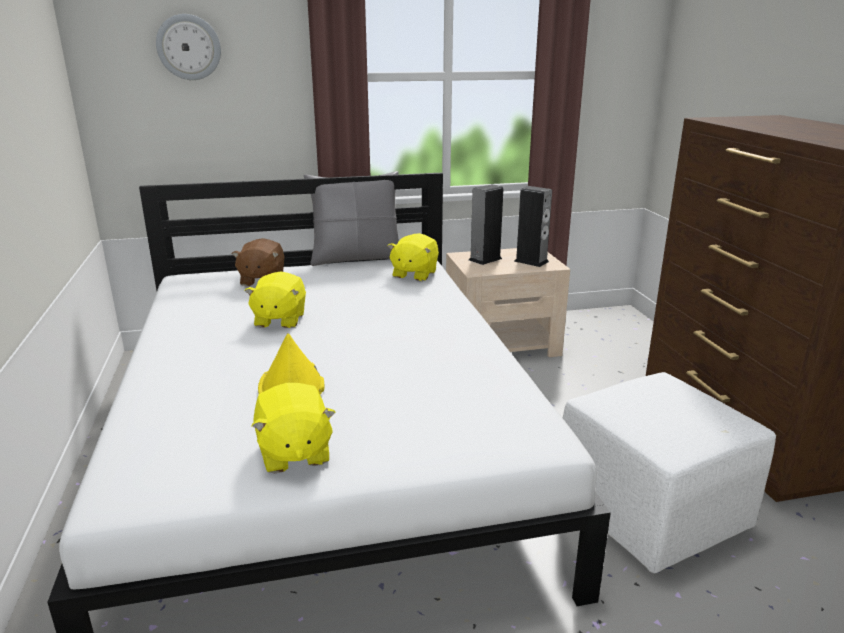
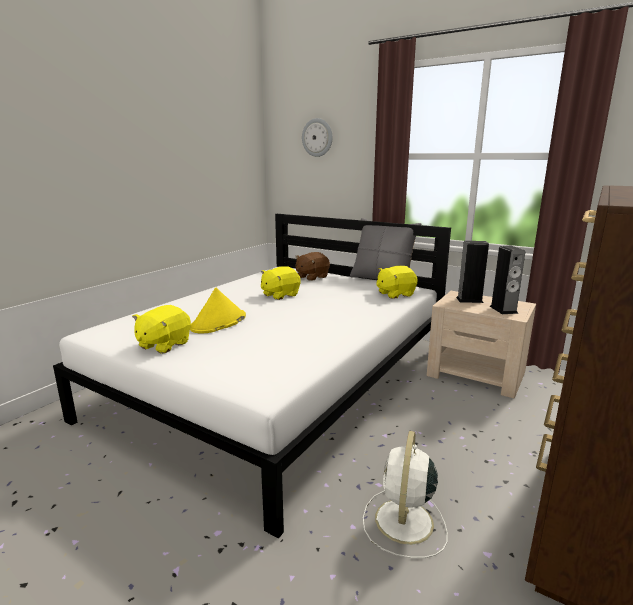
camera: 45 degrees right, 5 degrees down
white ottoman [563,372,776,573] -> white fan [363,431,448,558]

